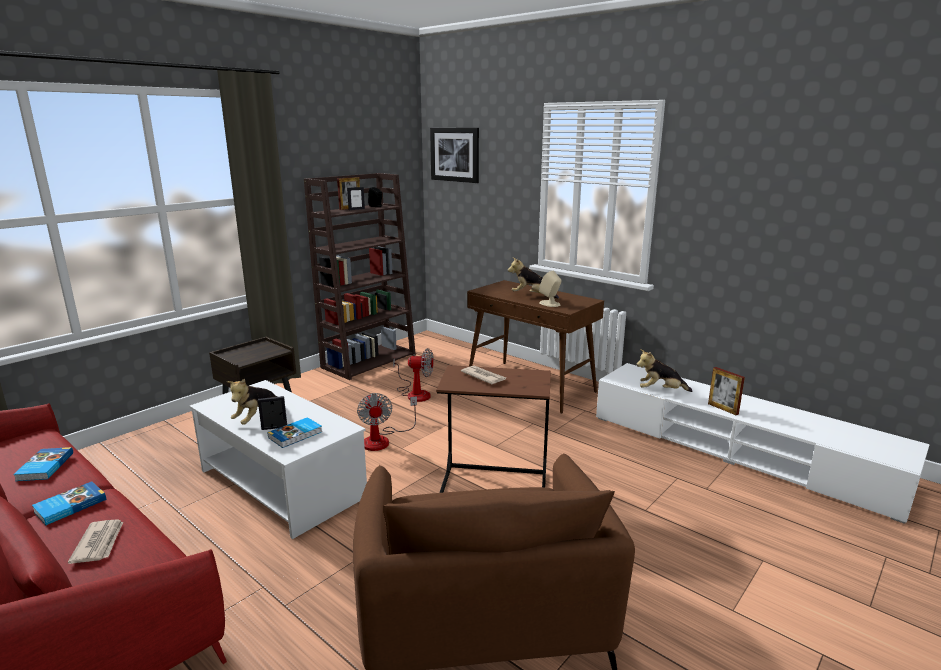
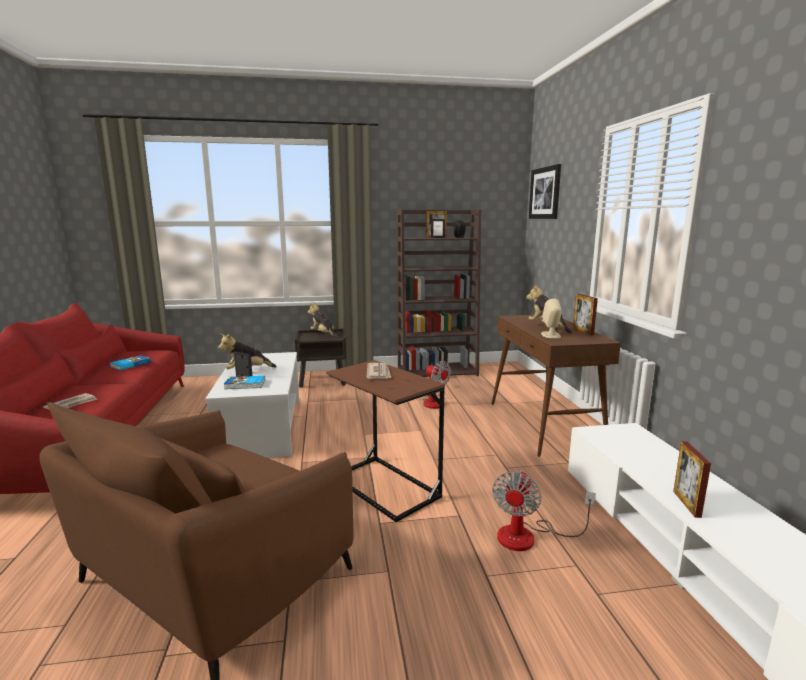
camera: 40 degrees right, 5 degrees down
book [32,481,106,525] -> none
fan [357,393,417,451] -> fan moved to [492,470,596,551]
plush toy [637,349,693,392] -> plush toy moved to [308,302,338,338]
none -> picture frame [573,294,598,335]

